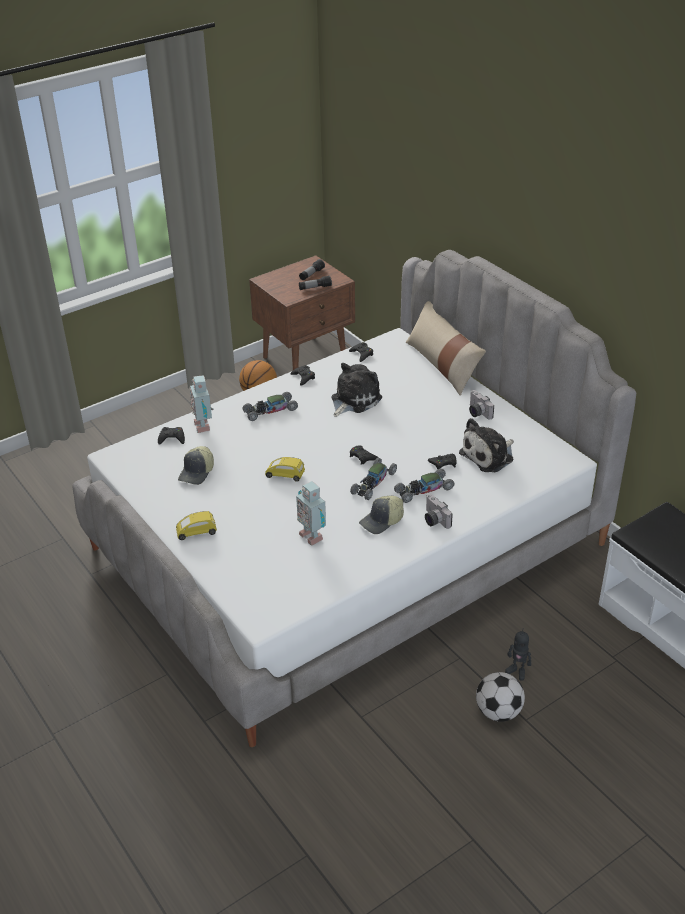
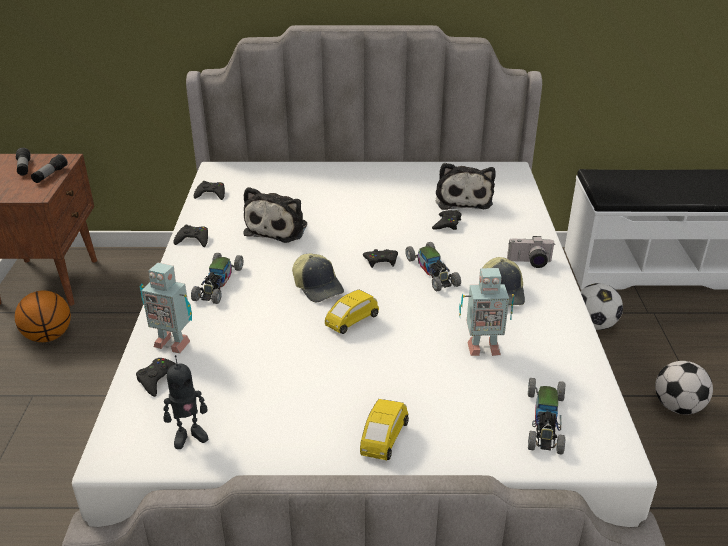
camera: 55 degrees left, 5 degrees down
cap [178,446,214,485] -> cap moved to [292,254,344,302]
plush toy [331,363,382,417] -> plush toy turned 150 degrees counterclockwise [243,187,307,243]
toy car [394,469,454,503] -> toy car moved to [528,378,565,455]
beige pillow [406,301,486,396] -> none
camera [469,390,494,419] -> none
toy robot [505,628,531,681] -> toy robot moved to [163,355,208,449]
none -> football [580,283,623,330]

